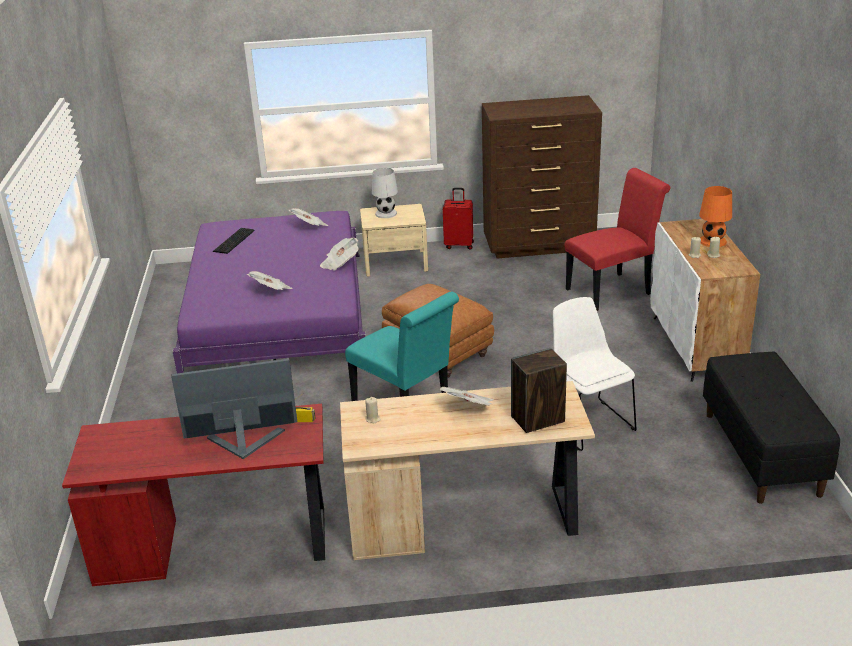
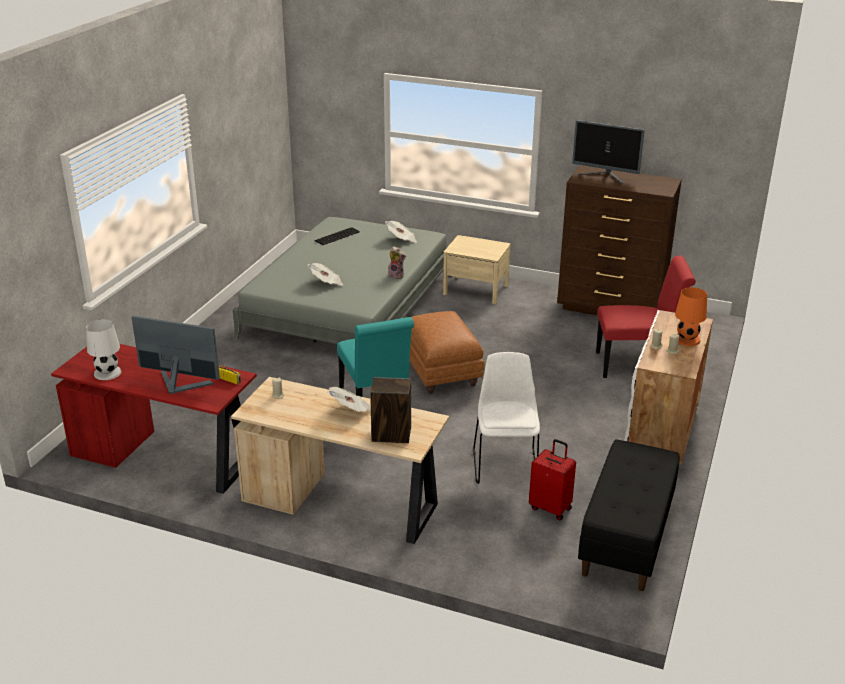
camera: 25 degrees right, 0 degrees up
purple bed [172,211,366,373] -> grey bed [233,217,453,344]
newspaper [320,238,358,271] -> plush toy [388,246,406,279]
white table lamp [372,168,398,218] -> white table lamp moved to [86,319,121,380]
red suitcase [443,188,474,250] -> red suitcase moved to [529,439,576,520]
none -> monitor [572,120,645,184]

